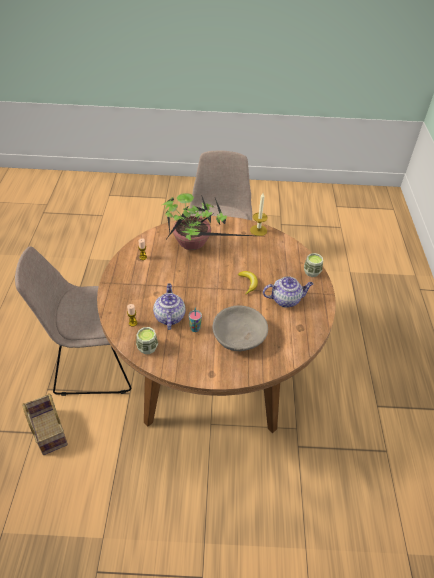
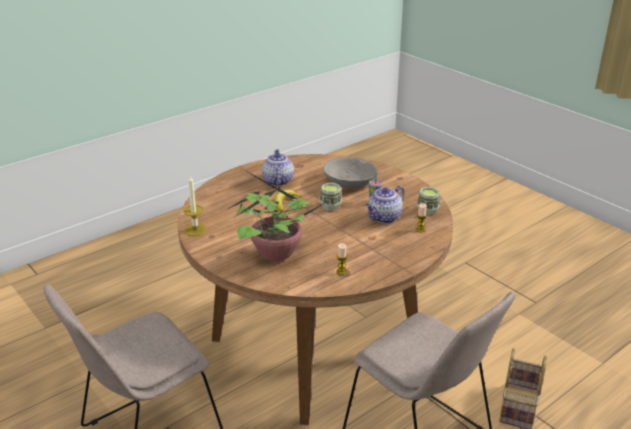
camera: 130 degrees left, 15 degrees down
teapot [263,276,313,308] -> teapot turned 45 degrees clockwise [262,149,294,186]
cup [304,253,323,277] -> cup moved to [320,183,342,211]

